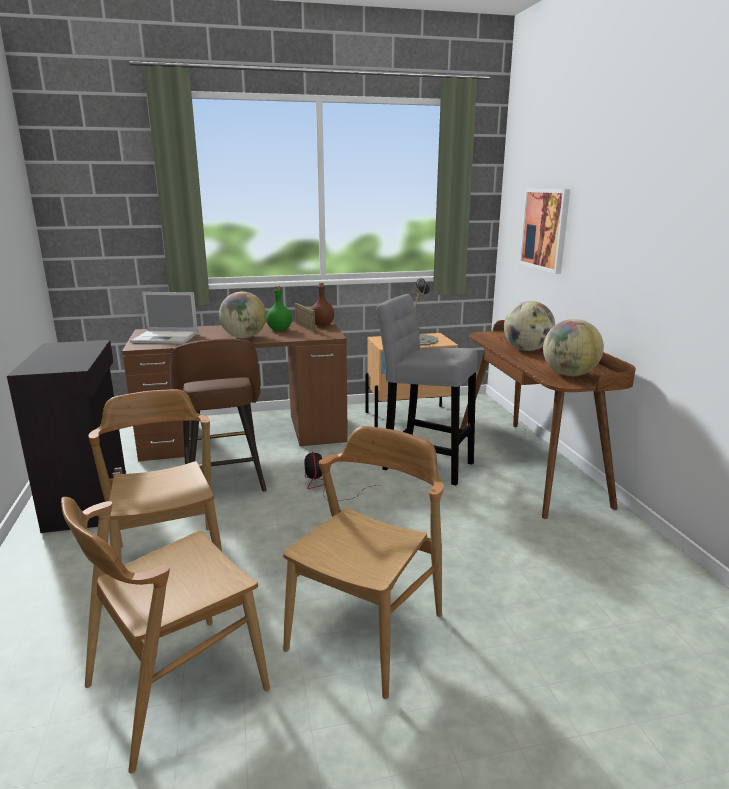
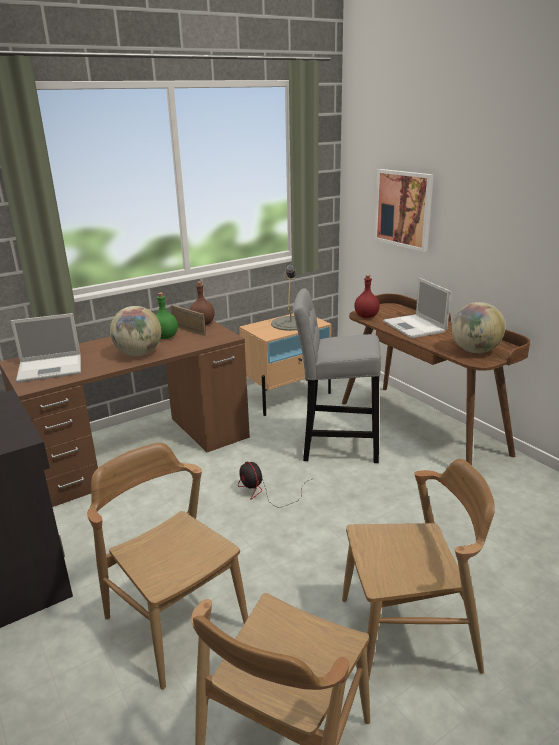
camera: 20 degrees left, 5 degrees up
brown stool [169,339,267,491] -> none
brown chair [283,426,444,699] -> brown chair turned 75 degrees clockwise [342,459,495,678]
globe [504,301,555,351] -> laptop [383,278,451,338]
none -> red bottle [354,275,380,318]

